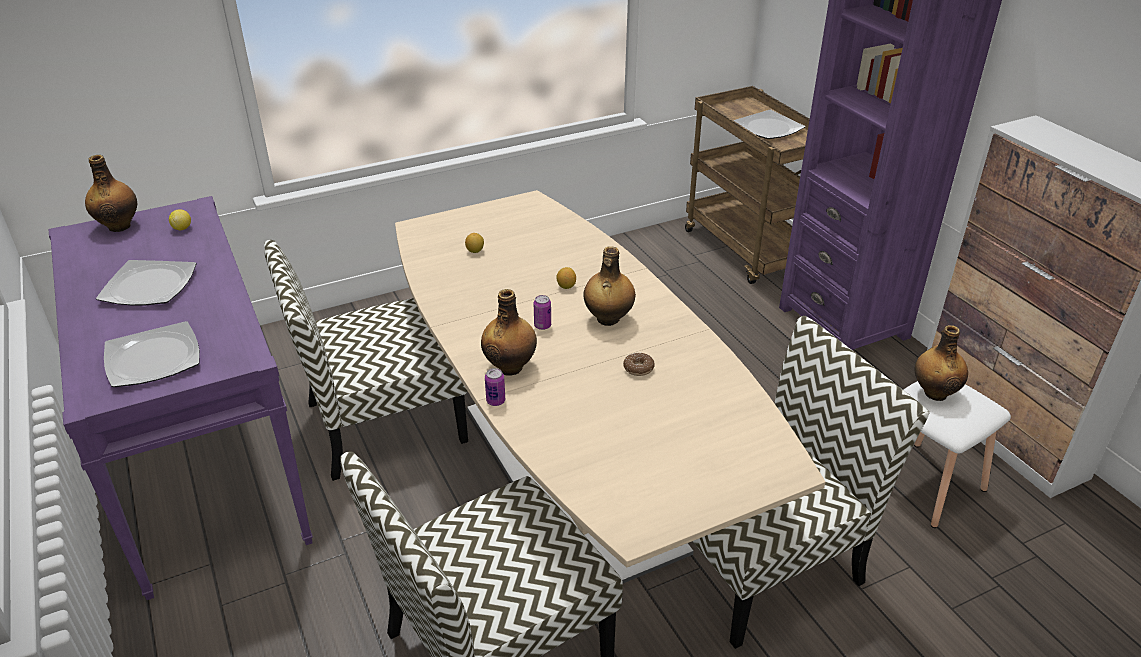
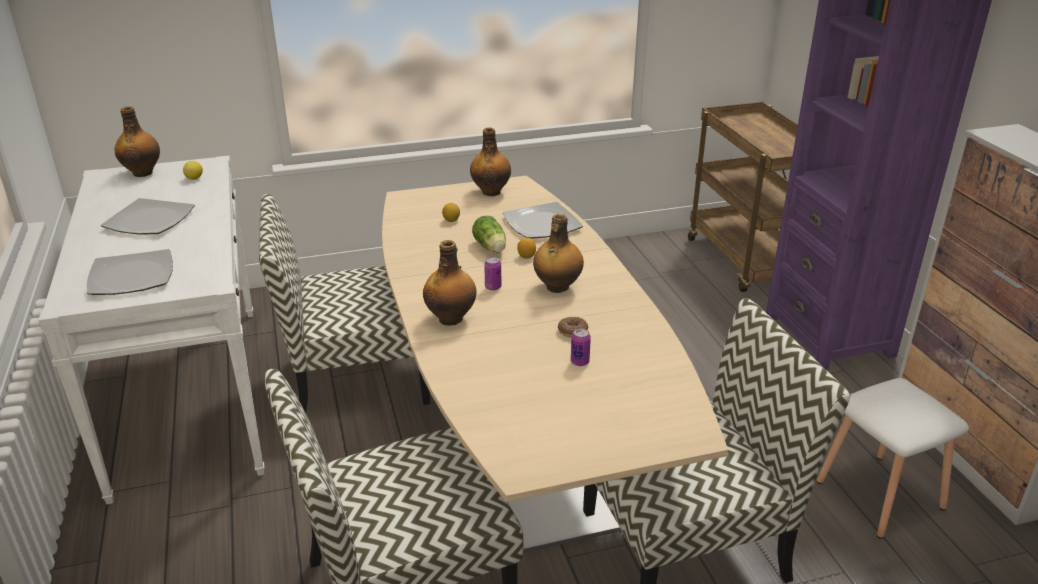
camera: 10 degrees right, 5 degrees down
purple console table [48,196,313,600] -> white console table [38,156,264,504]
can [485,368,505,406] -> can moved to [571,328,591,366]
plate [734,110,805,139] -> plate moved to [503,202,583,239]
bottle [914,325,968,401] -> bottle moved to [470,128,511,196]
none -> lettuce [472,215,506,253]

